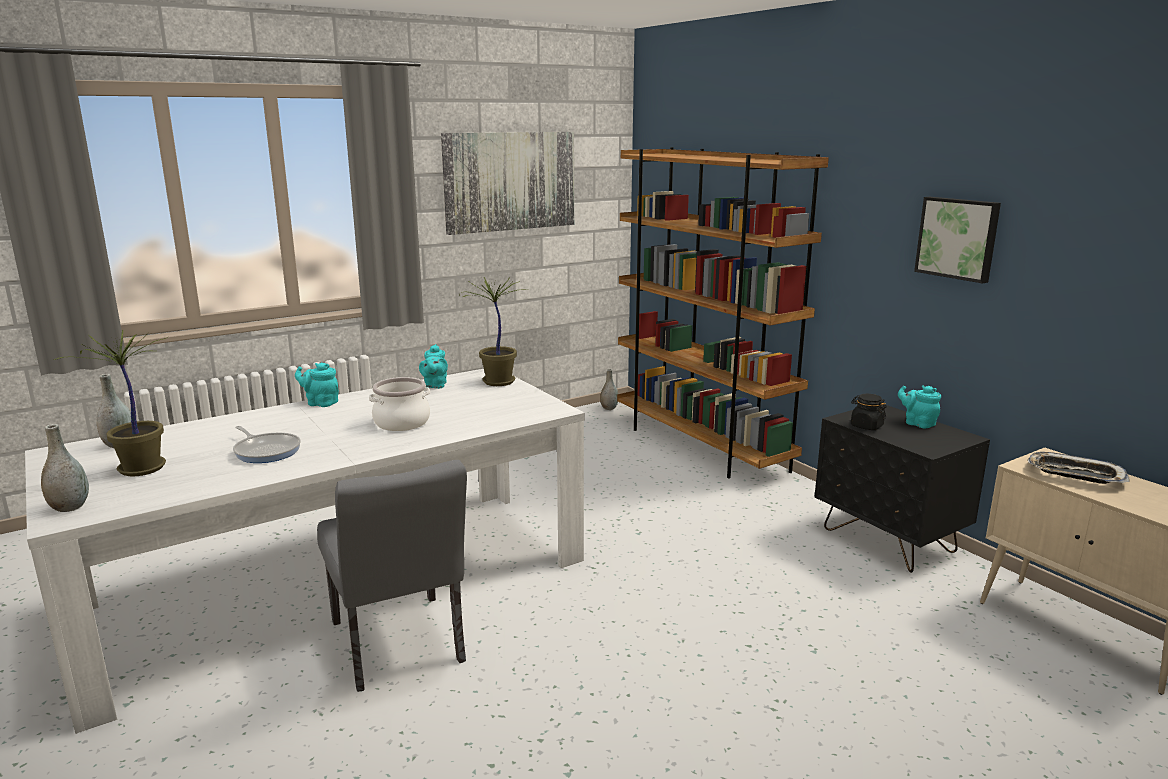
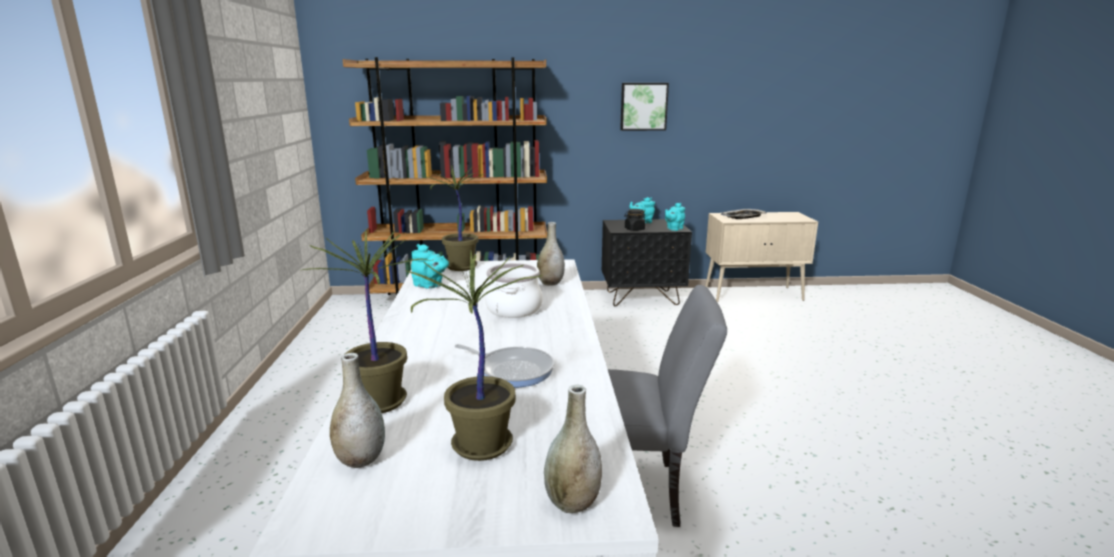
camera: 60 degrees left, 0 degrees up
frying pan [233,426,301,463] -> frying pan turned 45 degrees clockwise [454,344,554,387]
turquoise teapot [295,363,339,407] -> turquoise teapot moved to [665,203,685,231]
picture [441,132,574,235] -> none
grey vase [600,369,618,410] -> grey vase moved to [537,222,565,286]
none -> potted plant [302,230,432,413]

